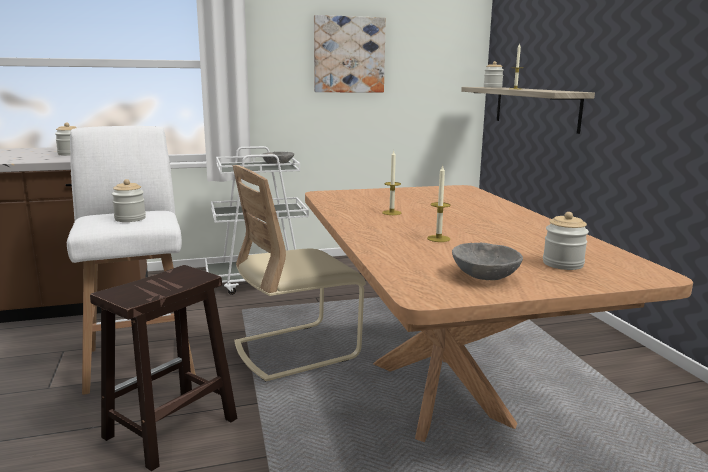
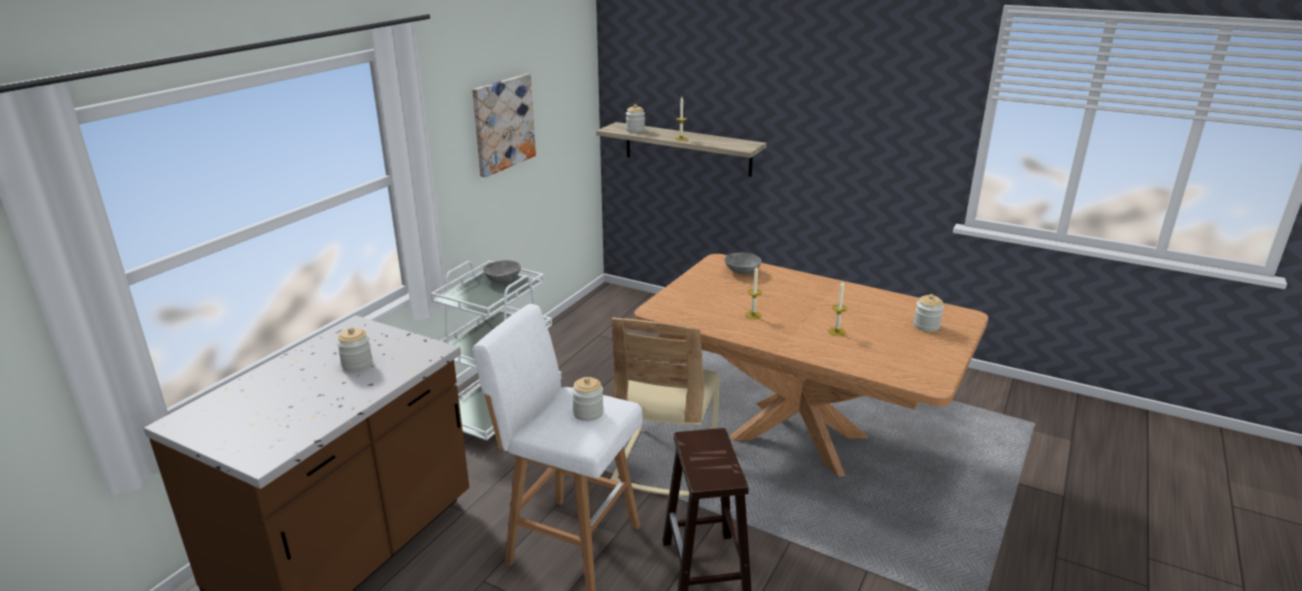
camera: 45 degrees left, 10 degrees up
grey bowl [452,243,523,280] -> grey bowl moved to [725,252,762,274]

